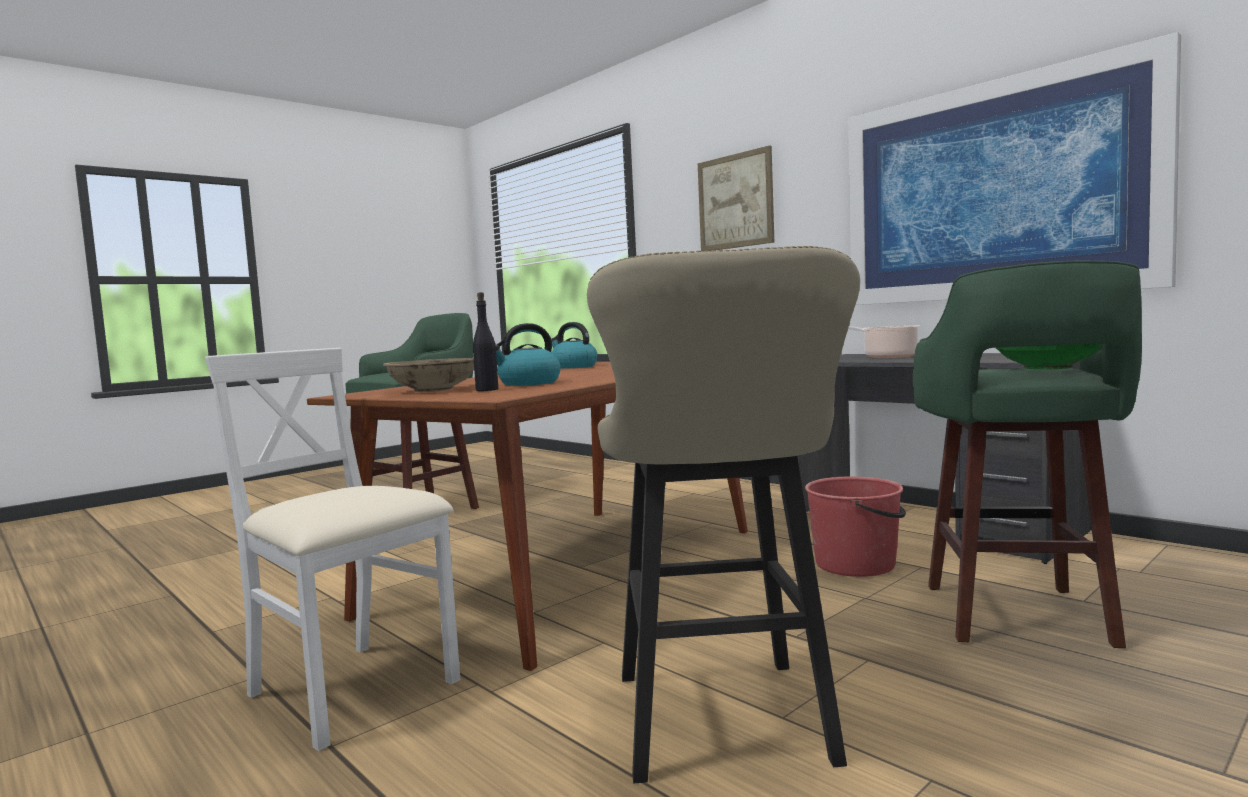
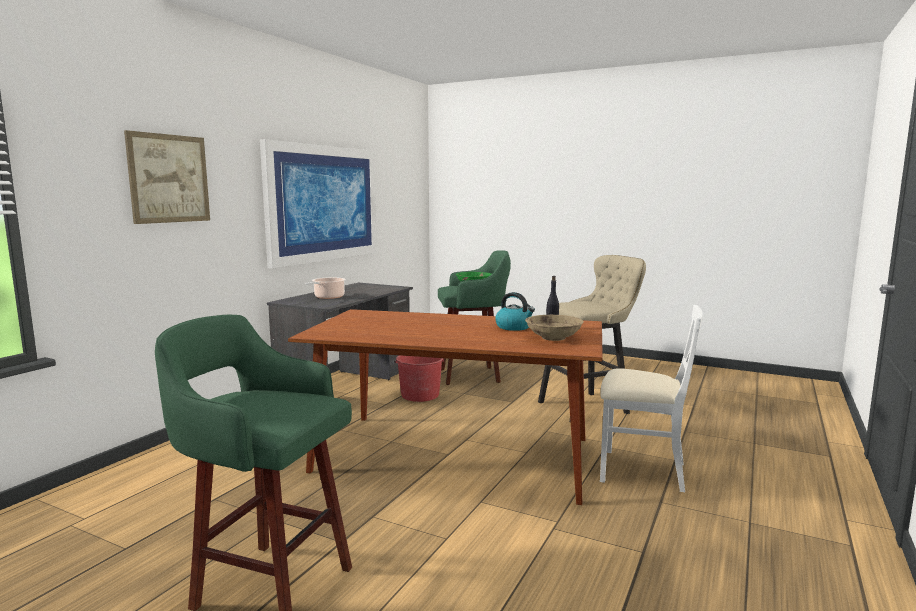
camera: 110 degrees left, 5 degrees up
white chair [205,348,460,751] -> white chair turned 90 degrees counterclockwise [600,305,703,492]
kettle [551,322,598,369] -> none

